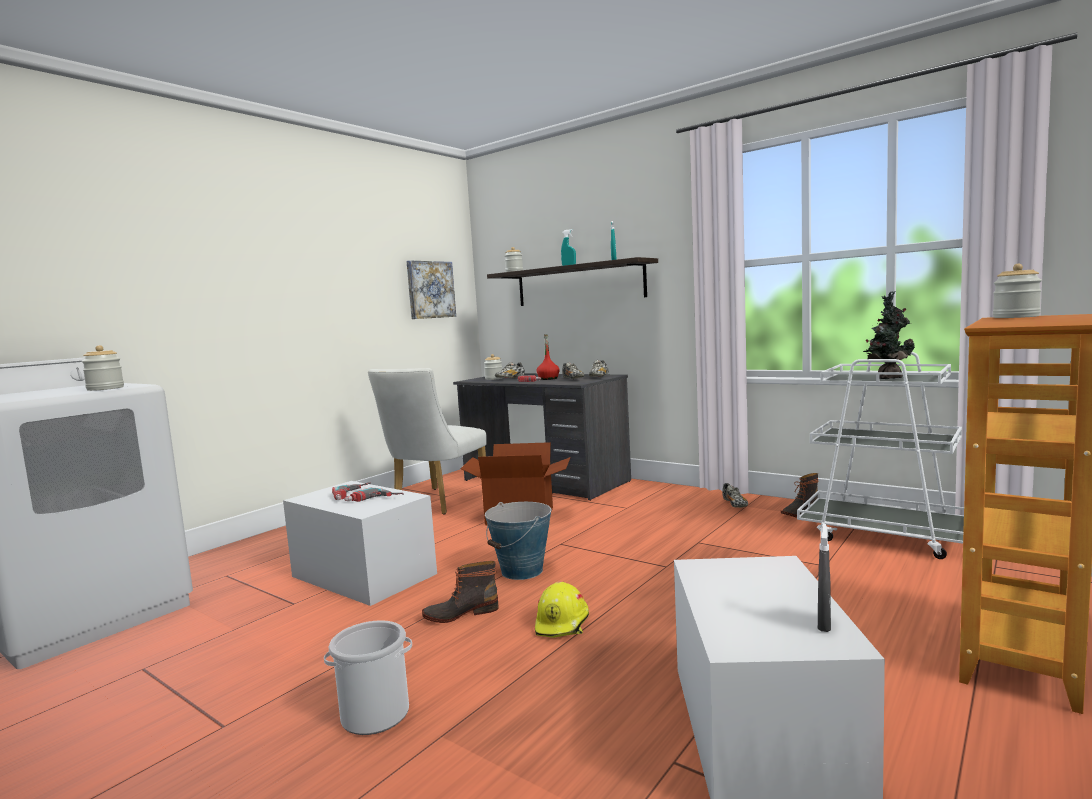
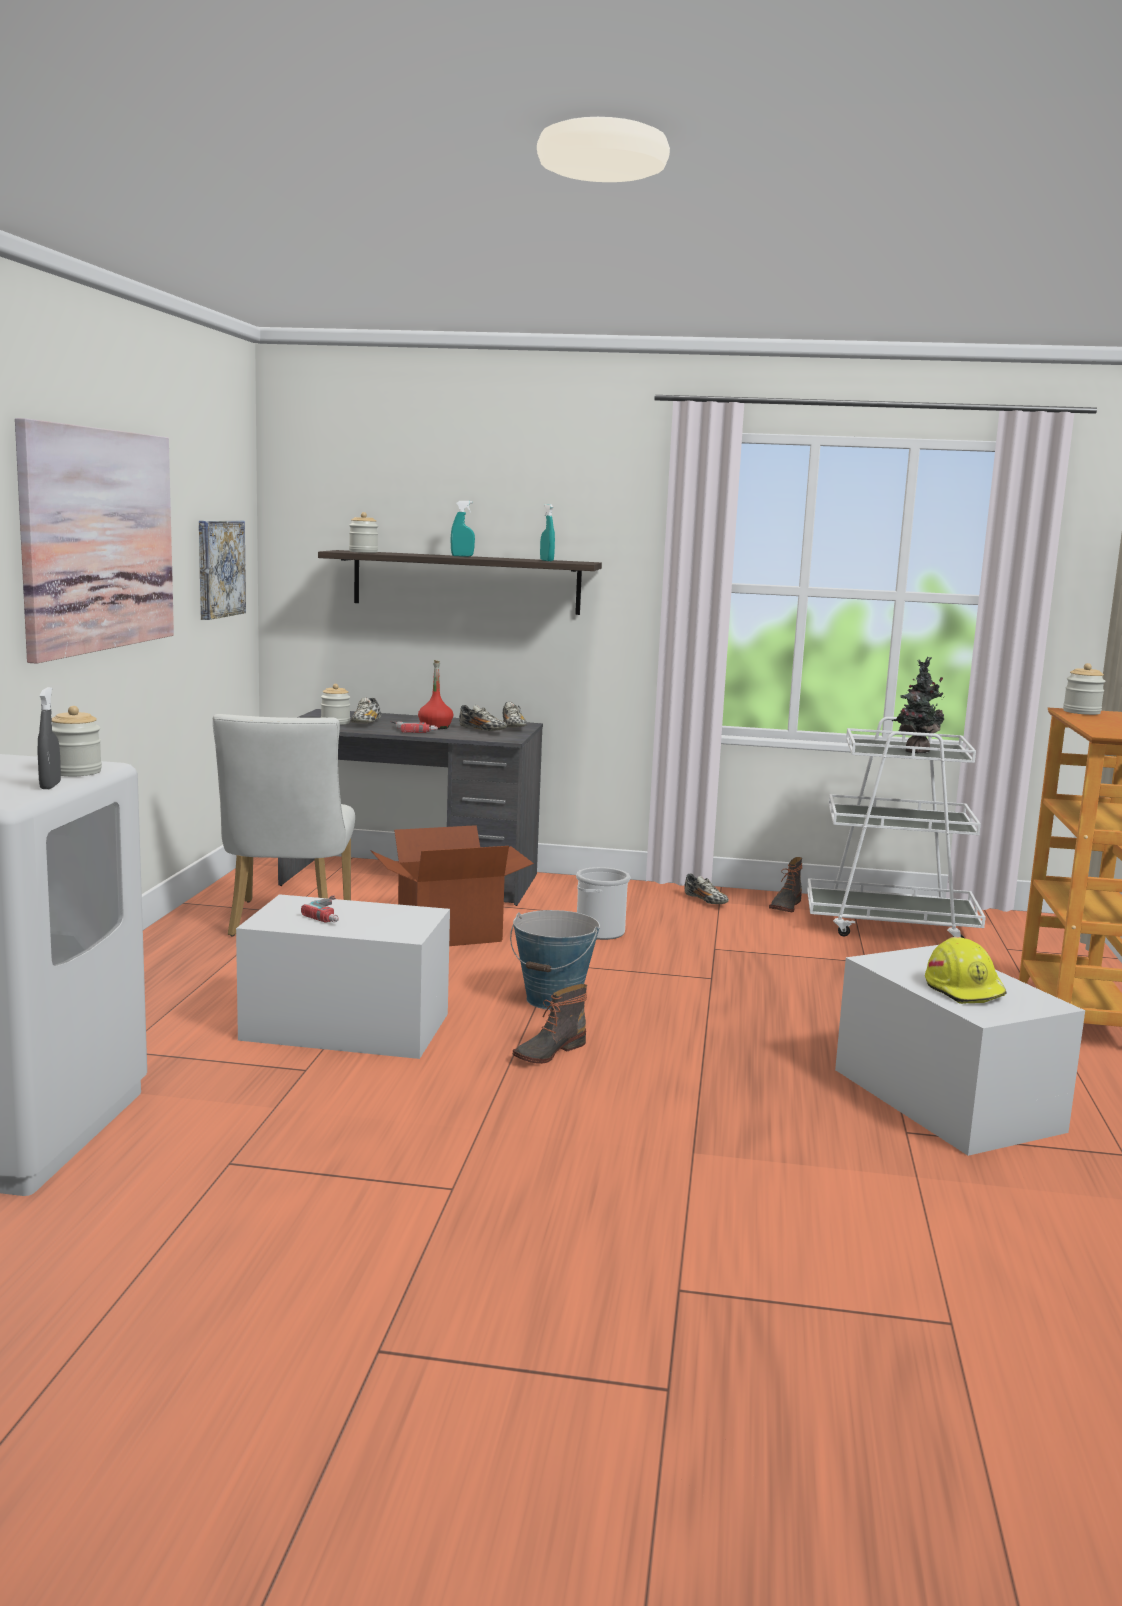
camera: 30 degrees left, 5 degrees up
bucket [324,620,412,735] -> bucket moved to [576,867,630,940]
power drill [344,487,404,502] -> none
yellow hard hat [535,581,589,638] -> yellow hard hat moved to [925,937,1006,1004]
grey spray bottle [818,524,831,632] -> grey spray bottle moved to [38,687,61,789]
none -> picture [15,418,174,664]

